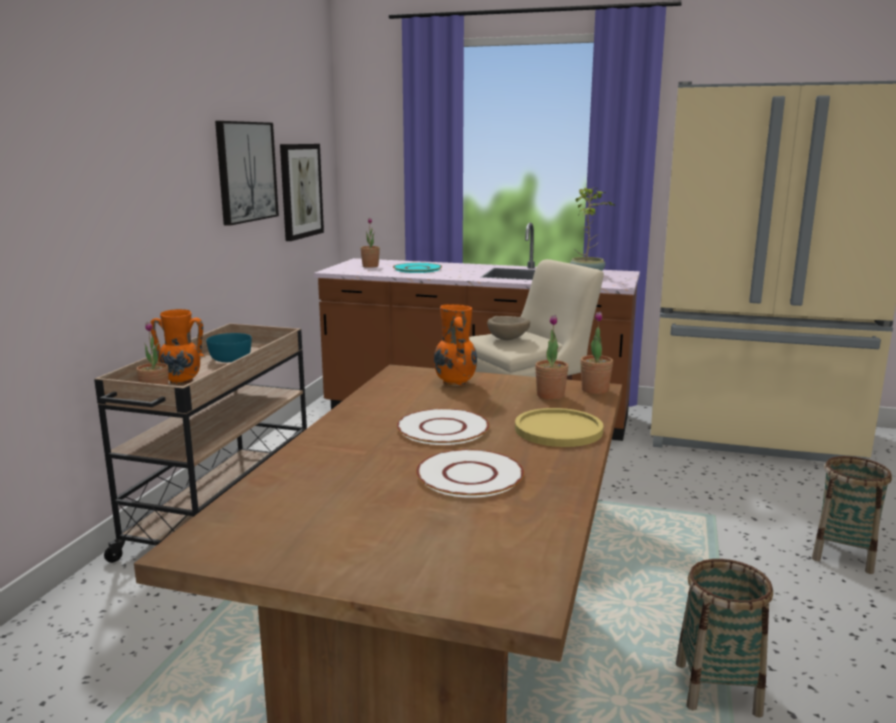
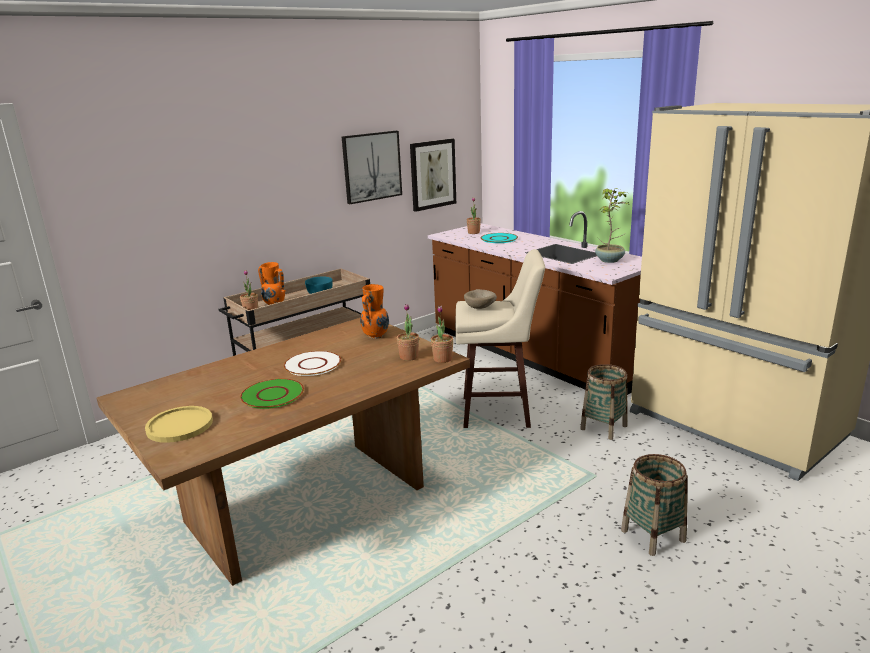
camera: 35 degrees right, 5 degrees up
white plate [416,449,524,498] -> green plate [240,379,304,409]
yellow plate [515,408,604,447] -> yellow plate moved to [145,406,213,443]
basket [676,559,773,718] -> basket moved to [580,364,628,440]

